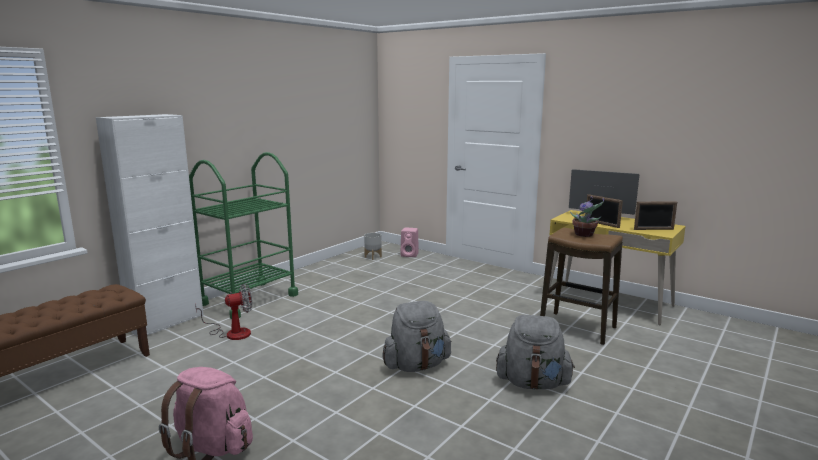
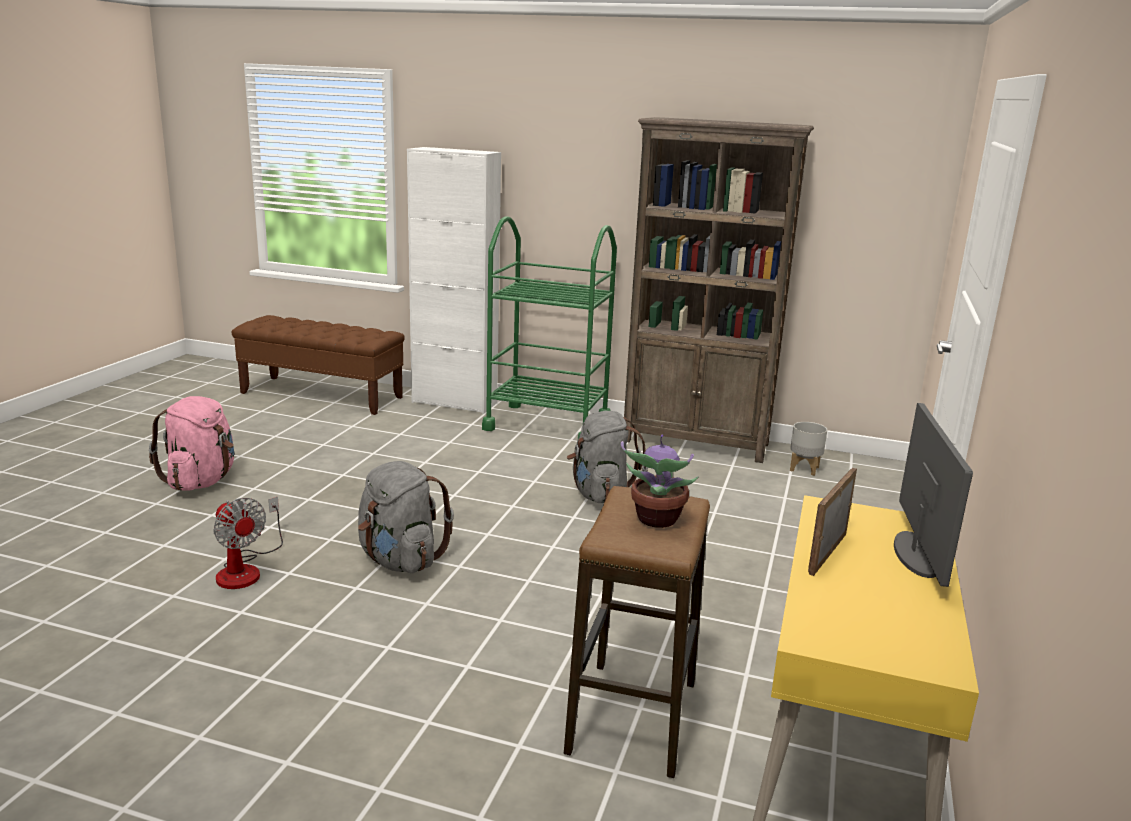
camera: 70 degrees right, 5 degrees up
fan [195,284,252,340] -> fan moved to [213,497,283,589]
pink speaker [400,227,419,257] -> none
grey backpack [496,315,575,390] -> grey backpack moved to [567,411,648,503]
picture frame [634,201,677,230] -> none
none -> brown bookcase [624,117,814,463]

